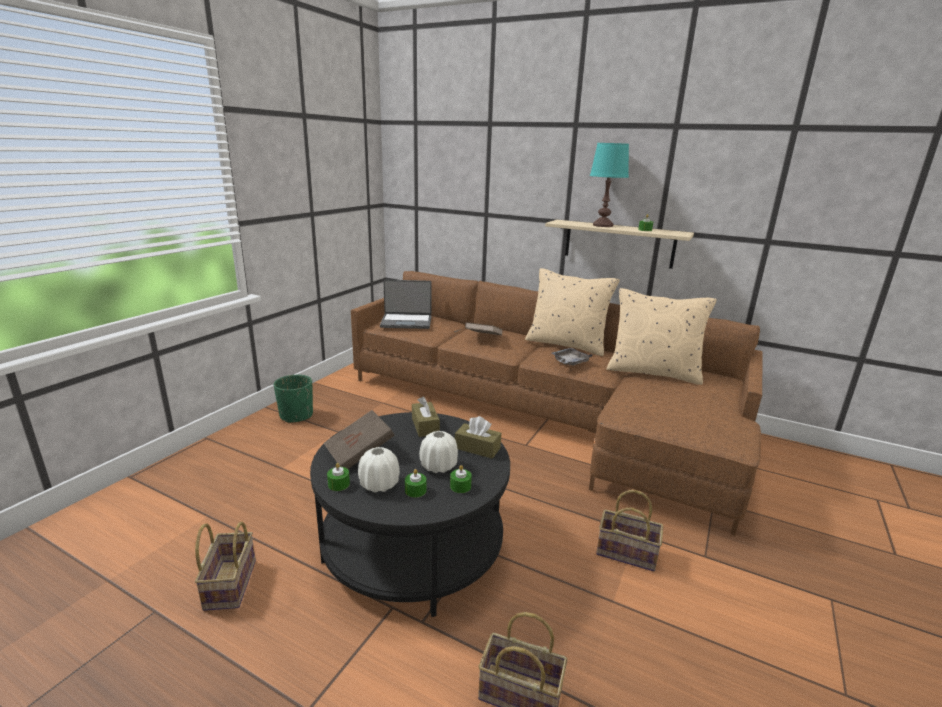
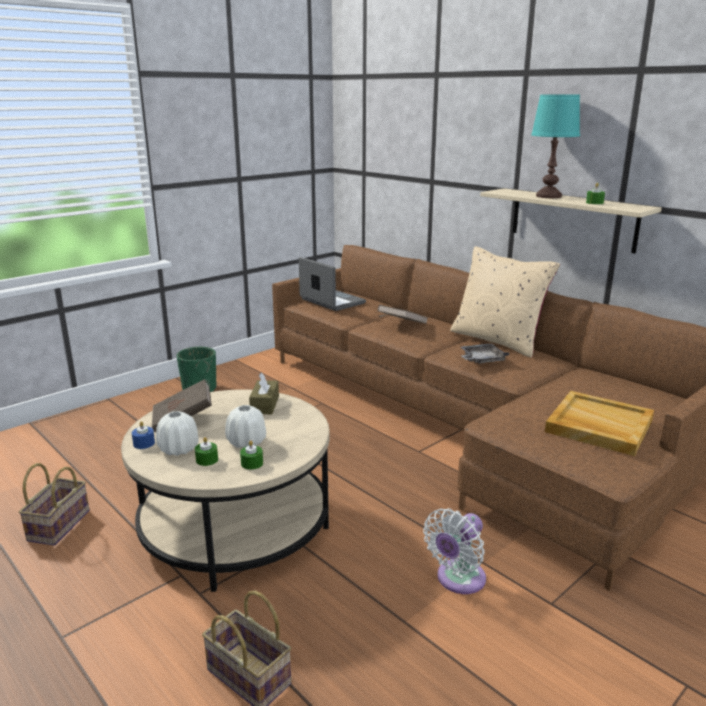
camera: 20 degrees right, 0 degrees up
black coffee table [310,412,510,617] -> beige coffee table [121,389,330,592]
green candle [327,463,350,491] -> blue candle [132,421,155,449]
laptop [380,280,432,329] -> laptop turned 150 degrees counterclockwise [299,257,366,311]
brown tissue box [455,416,501,459] -> none
basket [596,490,663,572] -> white fan [423,508,486,594]
beige pillow [606,288,717,385] -> none
none -> beige tray [545,391,654,456]

